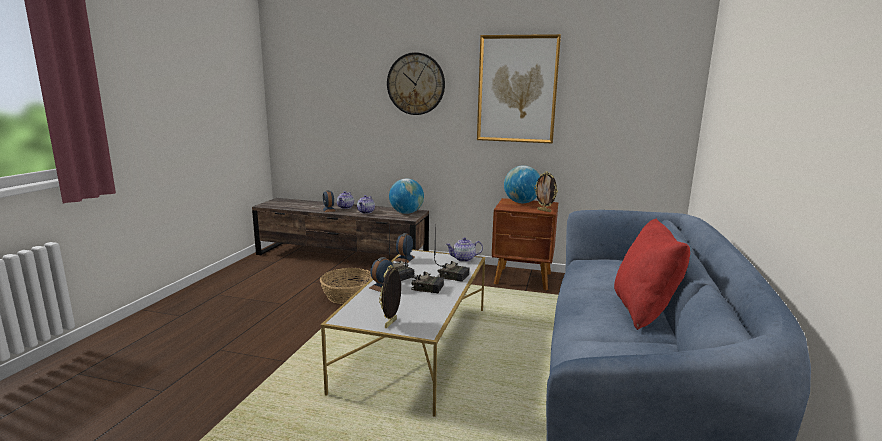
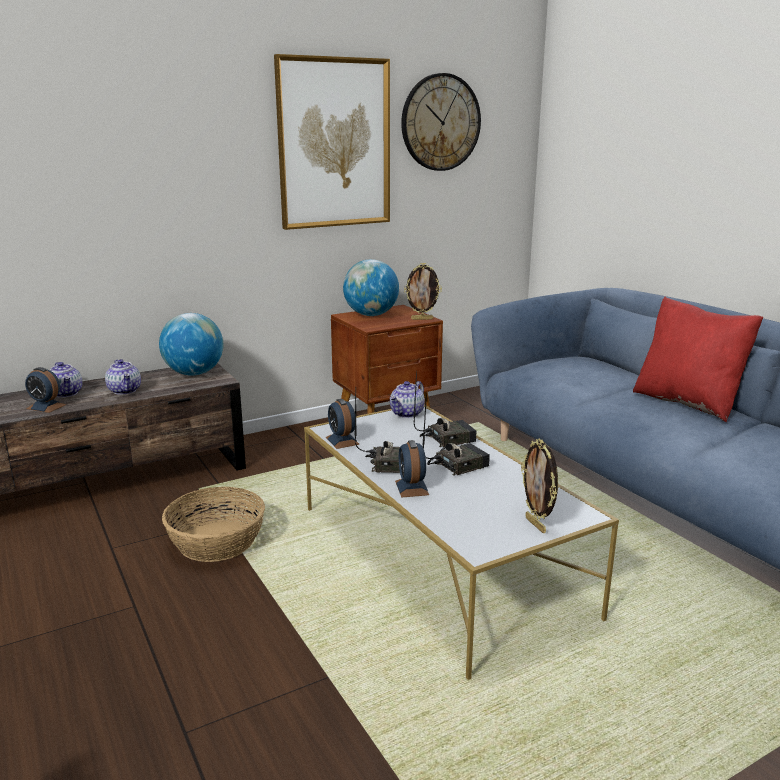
camera: 45 degrees left, 5 degrees up
wall clock [387,52,445,115] -> wall clock moved to [401,73,481,171]

